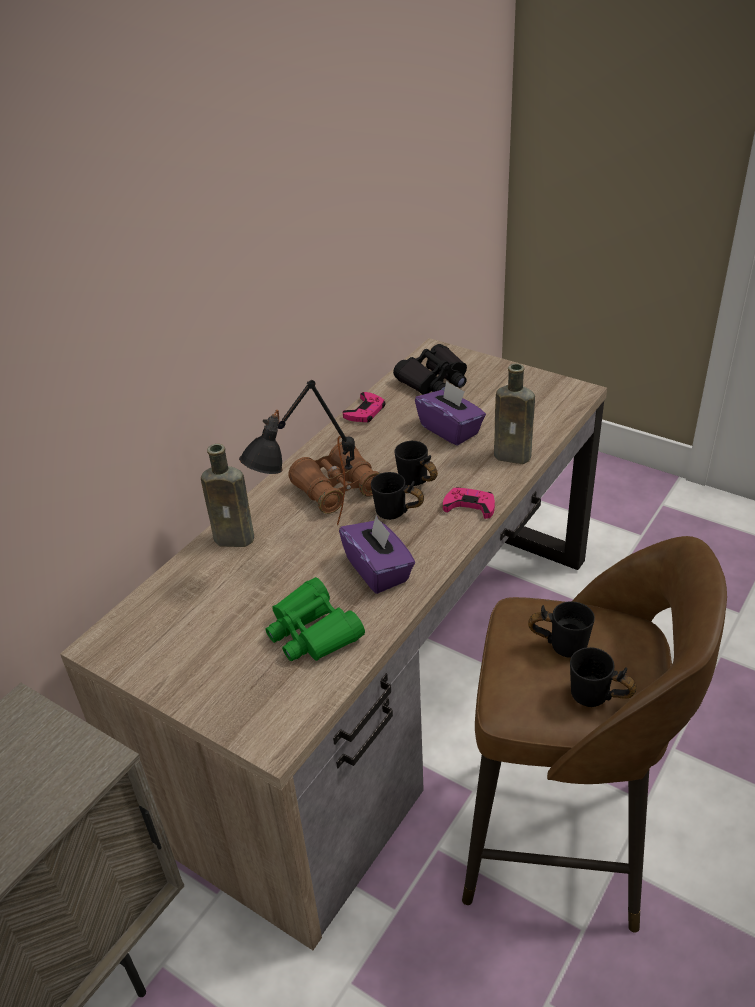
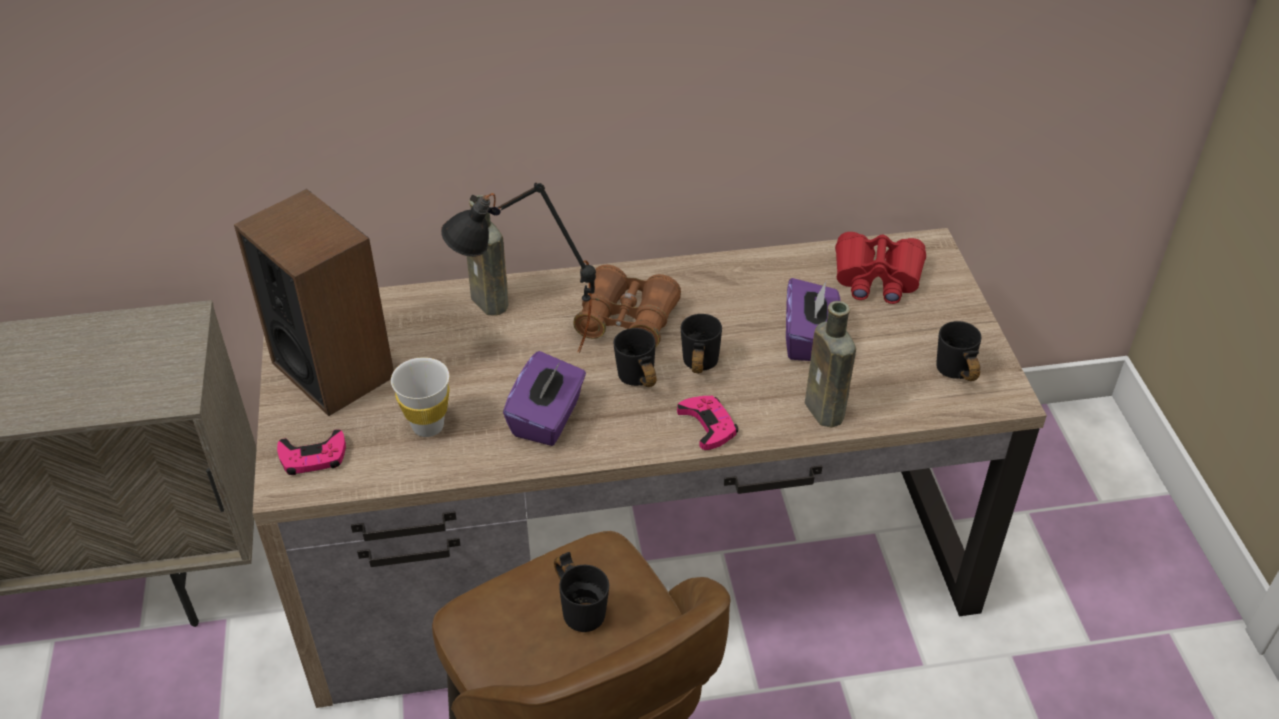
camera: 45 degrees right, 5 degrees up
green binoculars [266,577,365,661] -> white cup [391,357,449,437]
pink game controller [343,392,386,422] -> pink game controller moved to [277,429,346,475]
black binoculars [393,344,467,395] -> red binoculars [835,232,926,304]
black mug [570,647,636,707] -> black mug moved to [936,321,981,381]
none -> speaker [234,189,394,416]

